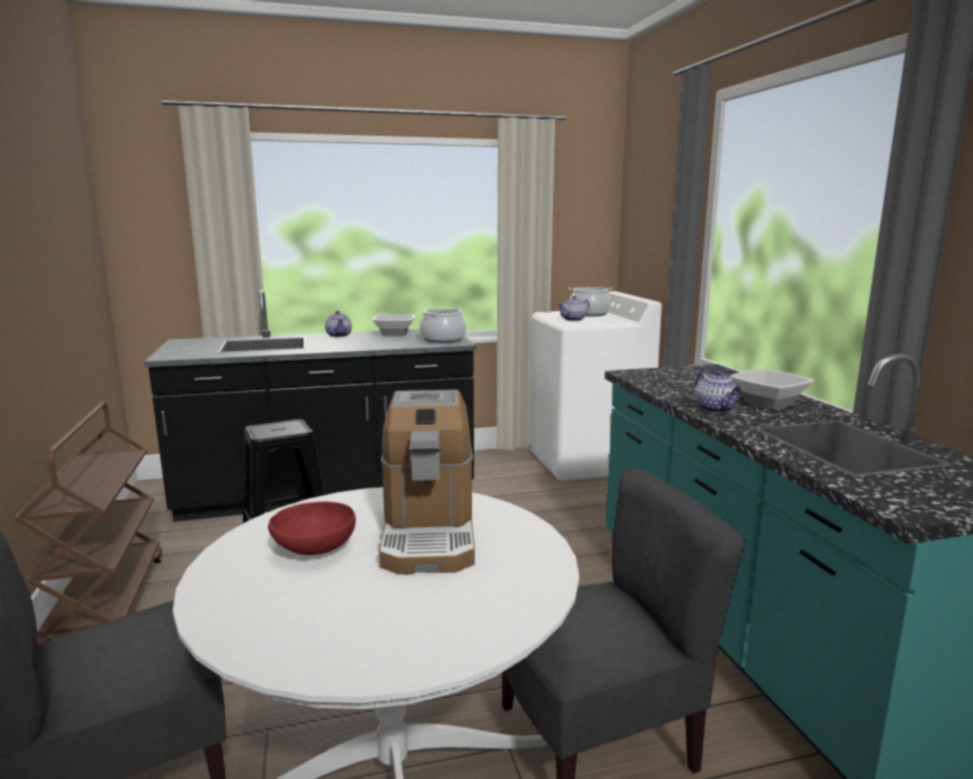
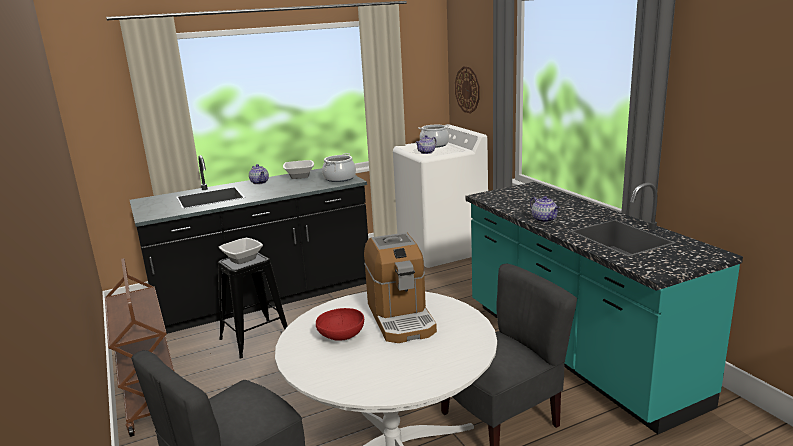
camera: 10 degrees left, 5 degrees up
bowl [730,369,815,409] -> bowl moved to [219,238,263,264]
none -> wall clock [455,66,480,114]

